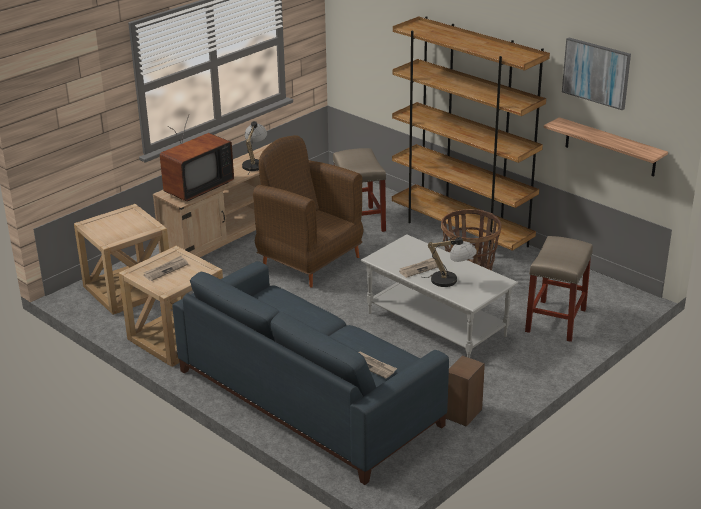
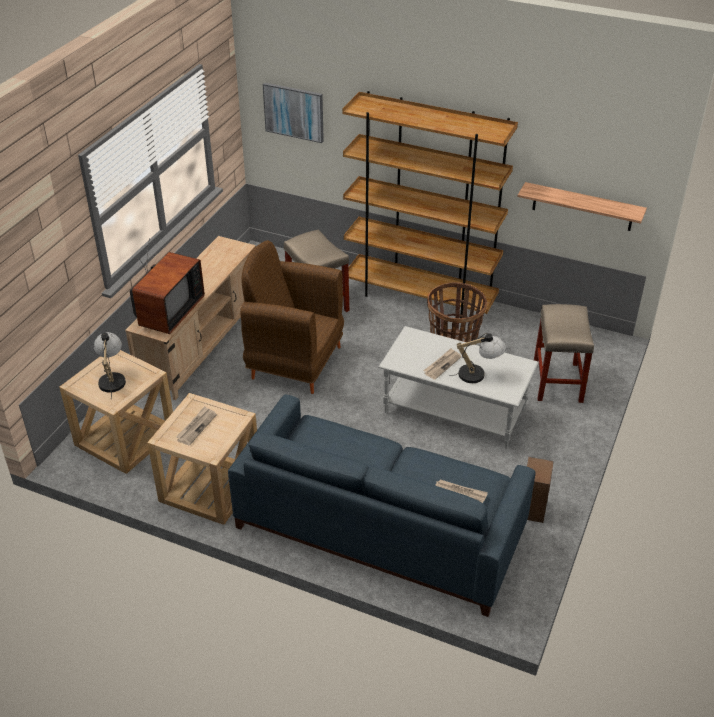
camera: 20 degrees left, 10 degrees up
table lamp [242,121,267,174] -> table lamp moved to [94,332,126,399]
picture [562,38,631,110] -> picture moved to [263,82,324,143]

